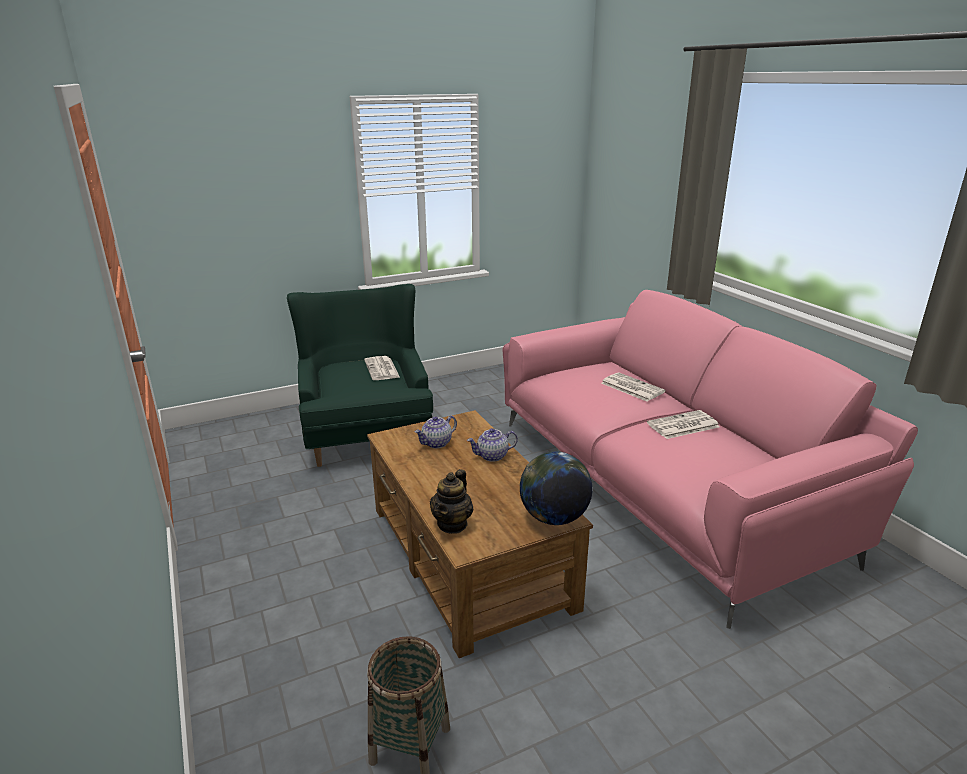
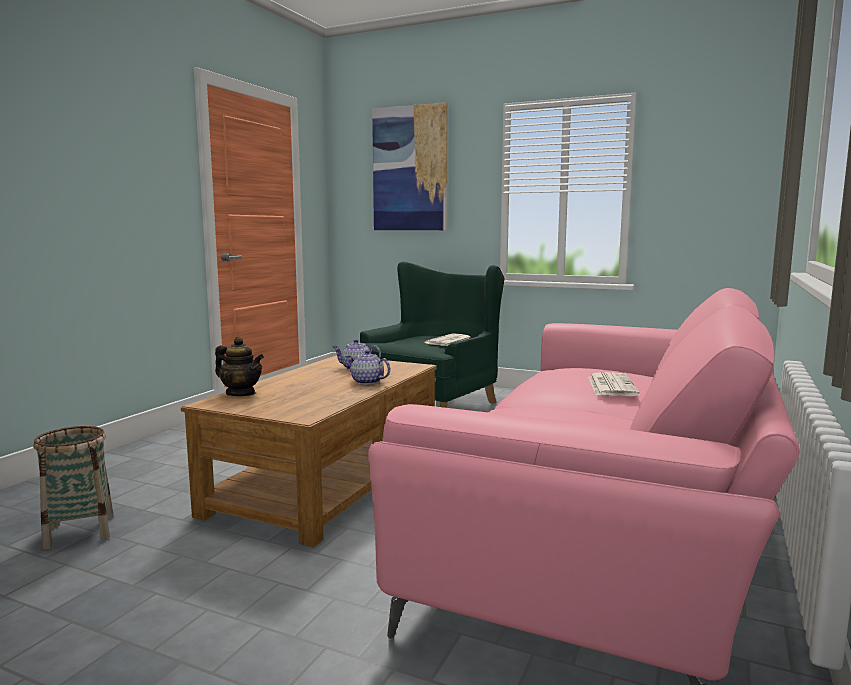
camera: 50 degrees right, 15 degrees down
teapot [430,469,474,534] -> teapot turned 135 degrees counterclockwise [215,337,264,396]
globe [520,452,593,525] -> none
newspaper [647,410,720,439] -> none
none -> picture [372,102,448,230]

